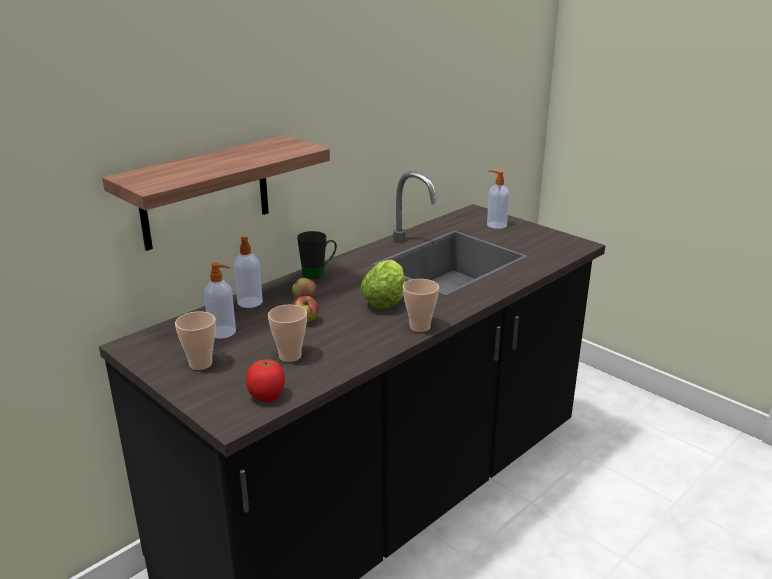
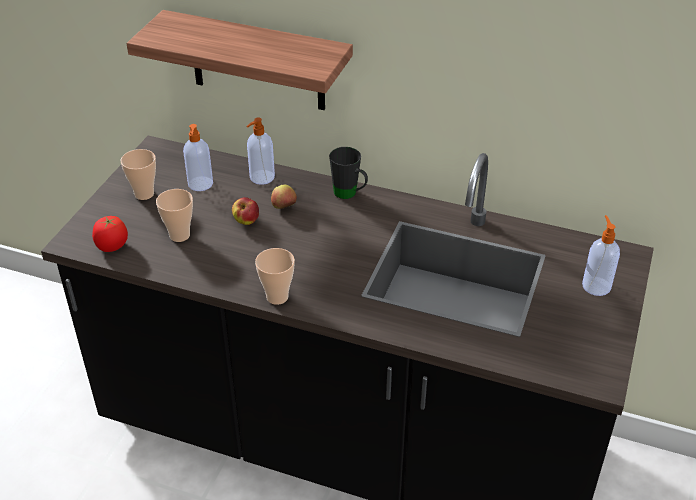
camera: 65 degrees right, 15 degrees up
lettuce [360,260,405,309] -> none

